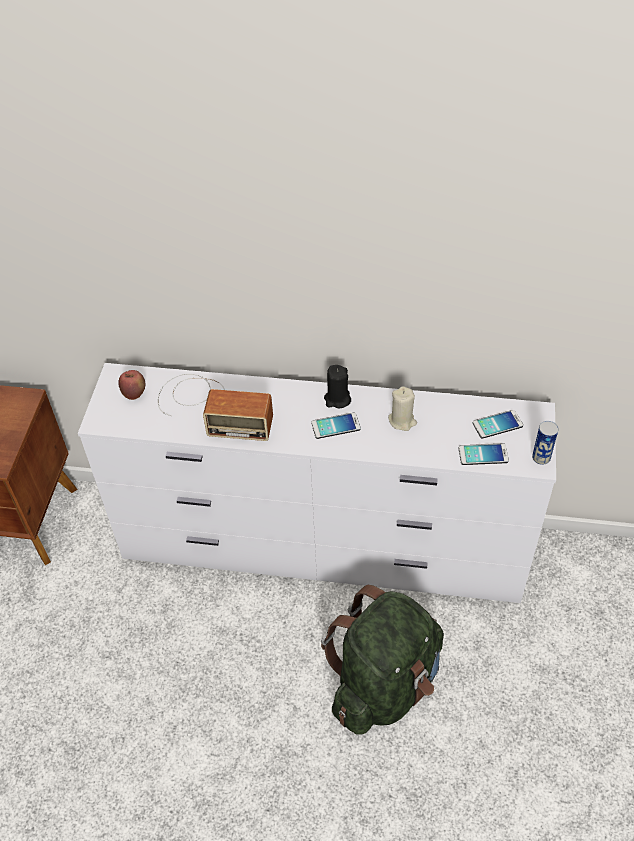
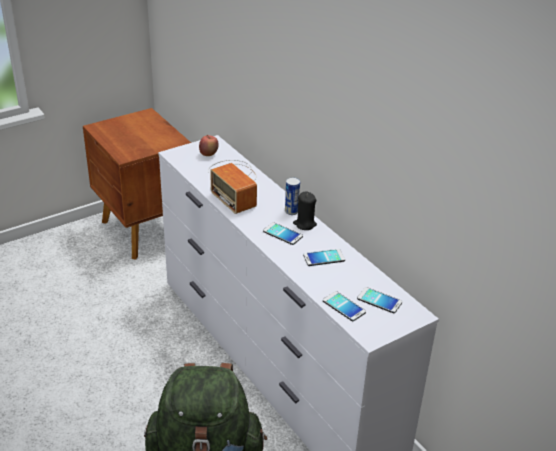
camera: 45 degrees right, 15 degrees down
beige candle [388,386,417,431] -> phone [303,249,345,266]
can [532,421,559,465] -> can moved to [285,177,300,215]

